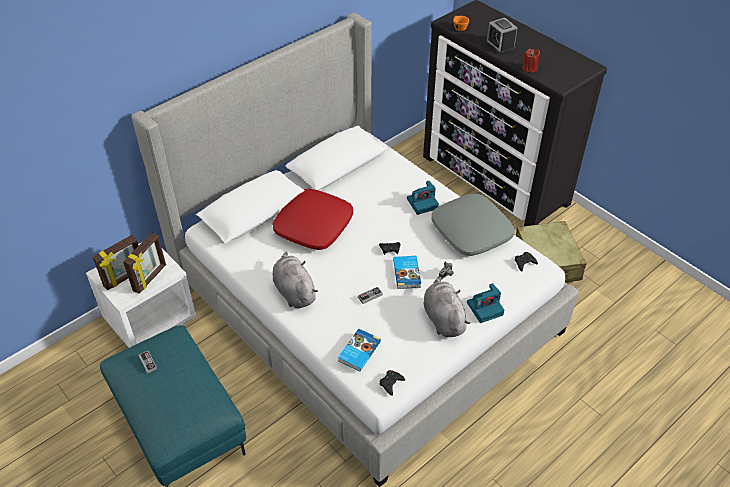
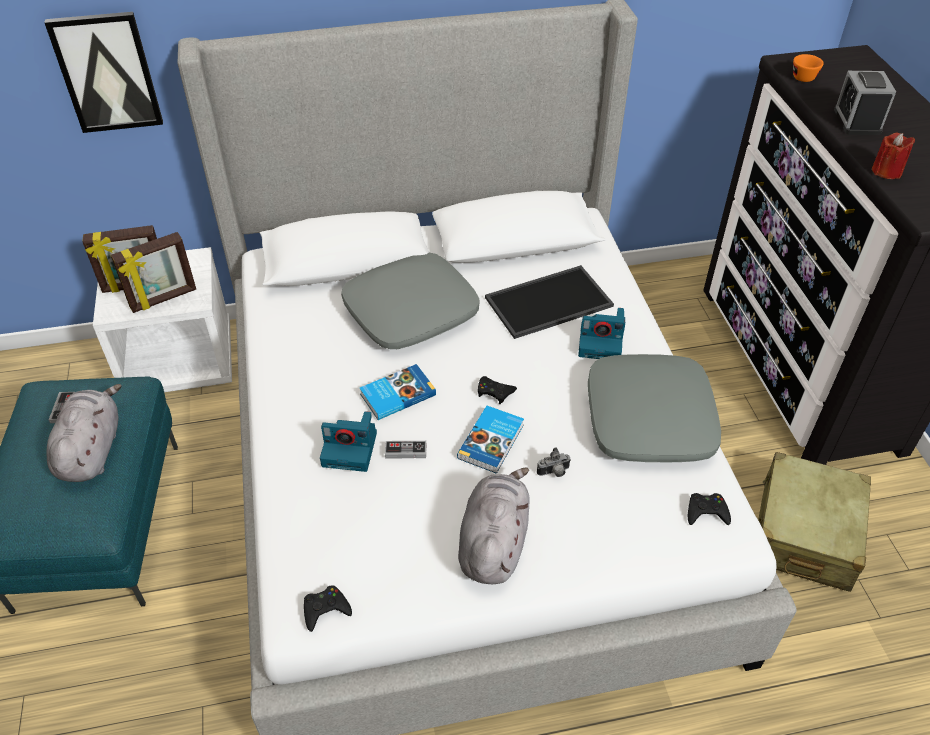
camera: 30 degrees right, 0 degrees up
red pillow [273,189,353,250] -> grey pillow [341,253,480,349]
grey plush toy [273,252,318,308] -> grey plush toy moved to [47,384,122,482]
book [338,329,381,371] -> book moved to [360,364,436,420]
camera [467,283,504,323] -> camera moved to [320,411,377,472]
none -> picture [44,12,163,133]
none -> tray [485,265,614,339]

